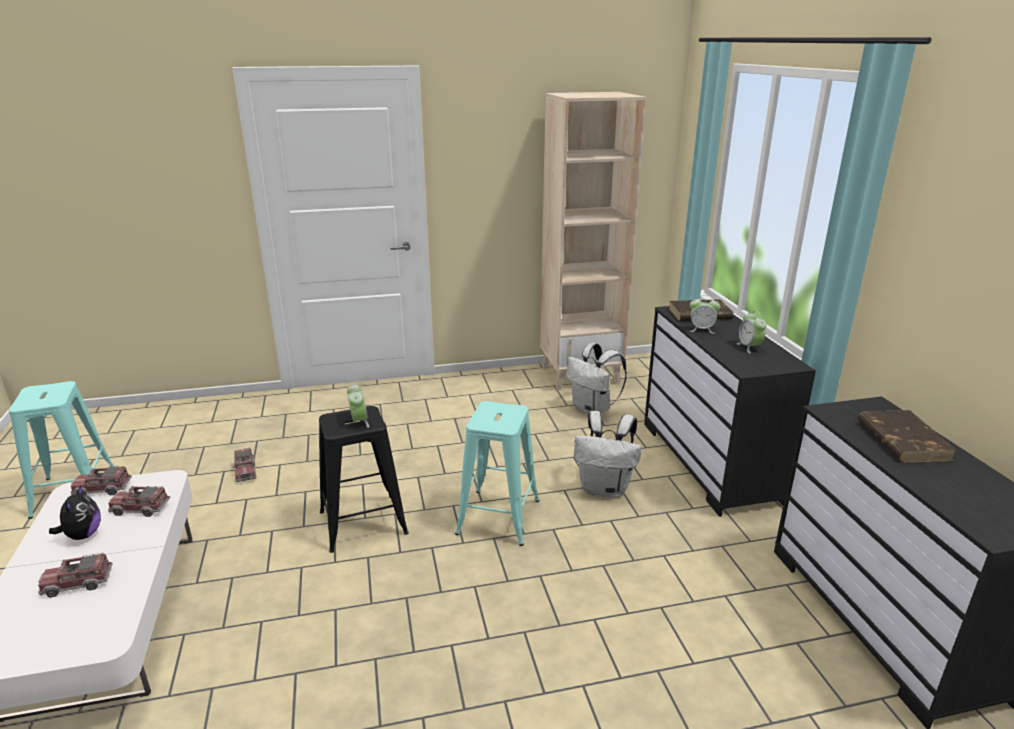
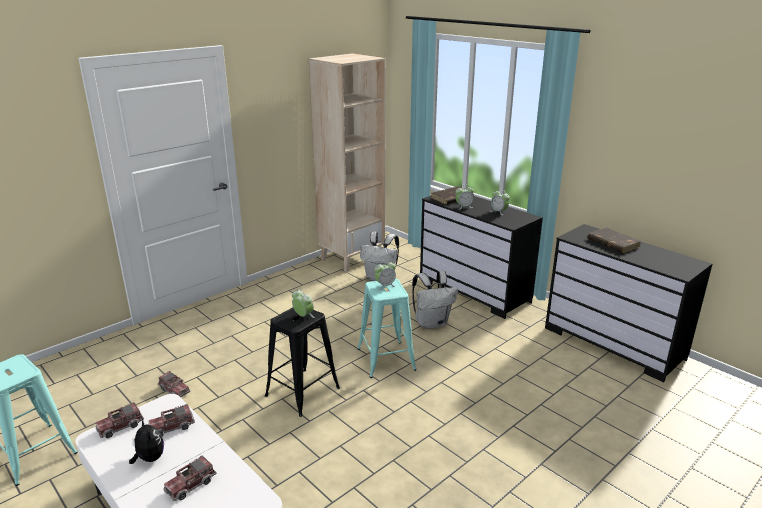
camera: 30 degrees left, 0 degrees up
none -> alarm clock [374,260,396,290]

